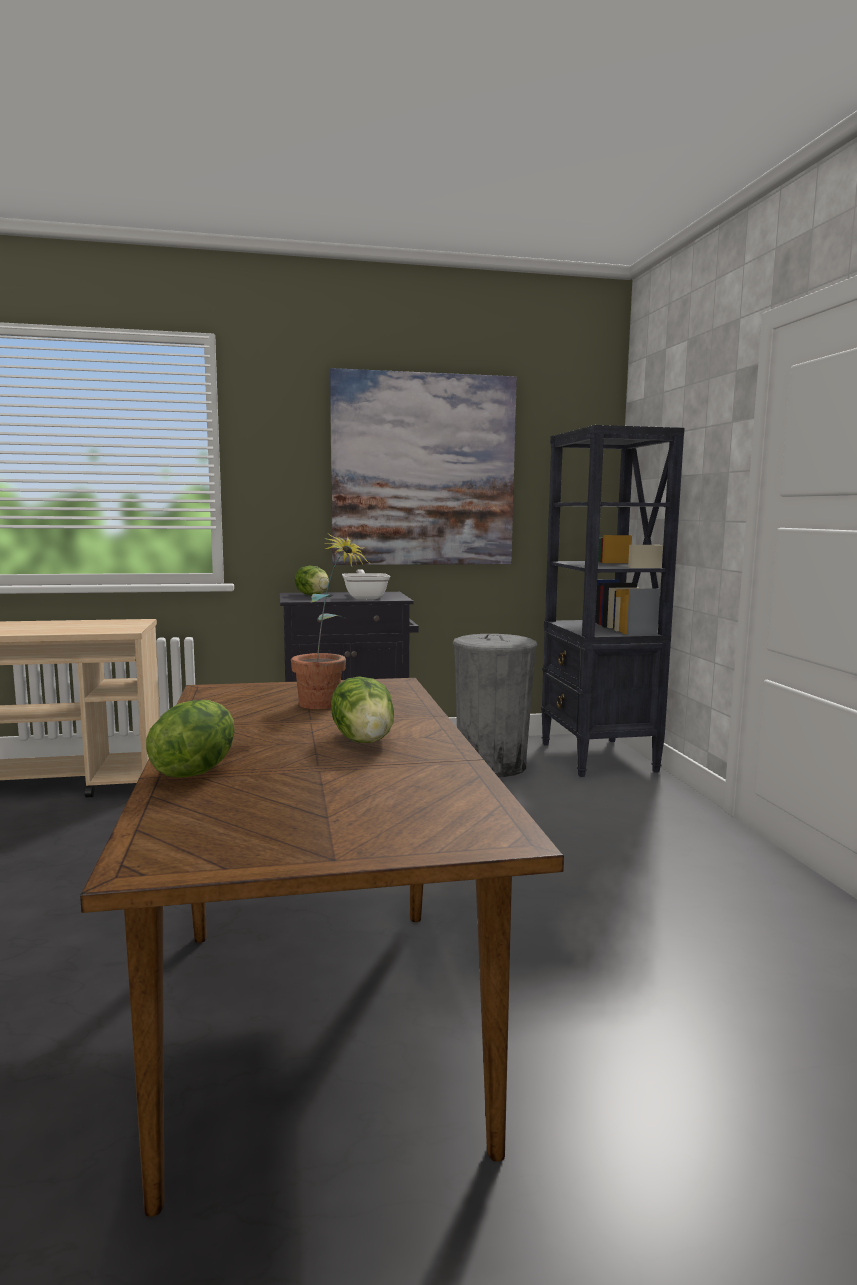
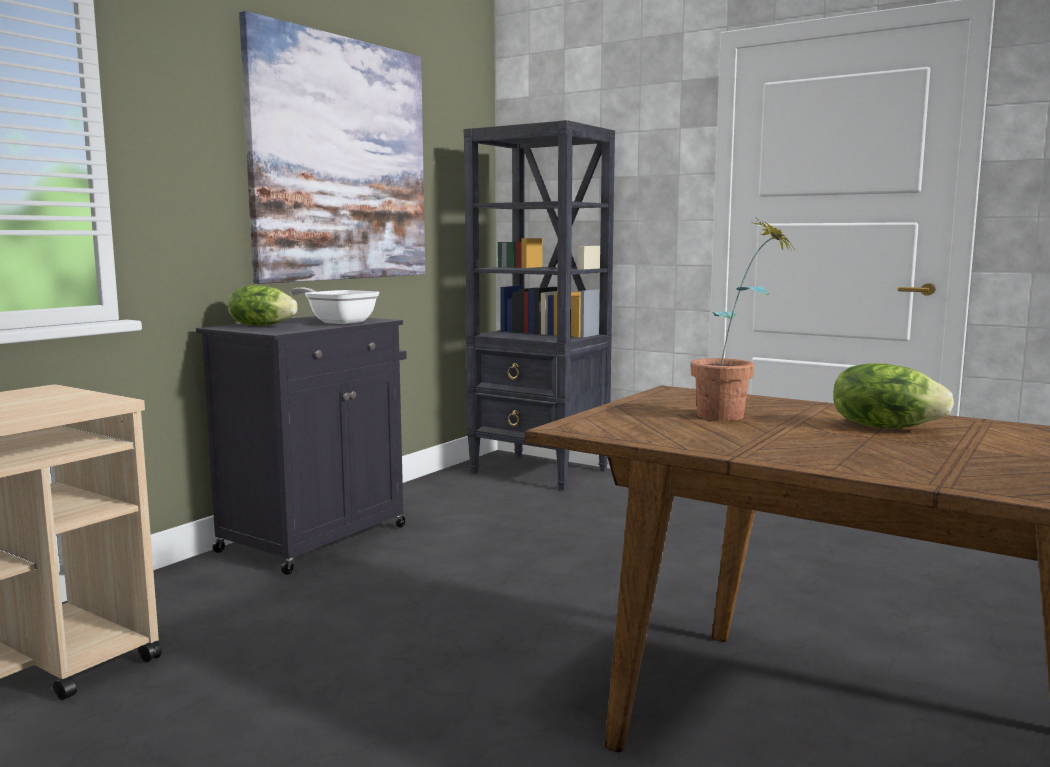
camera: 45 degrees left, 0 degrees up
lettuce [146,700,235,778] -> none
grey trash can [453,634,537,777] -> none

